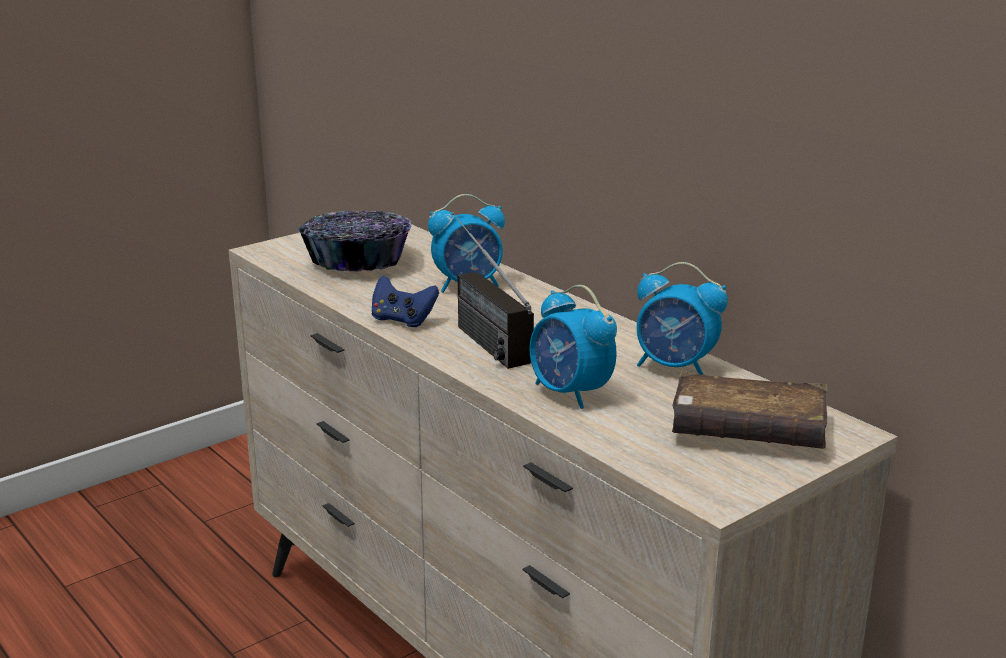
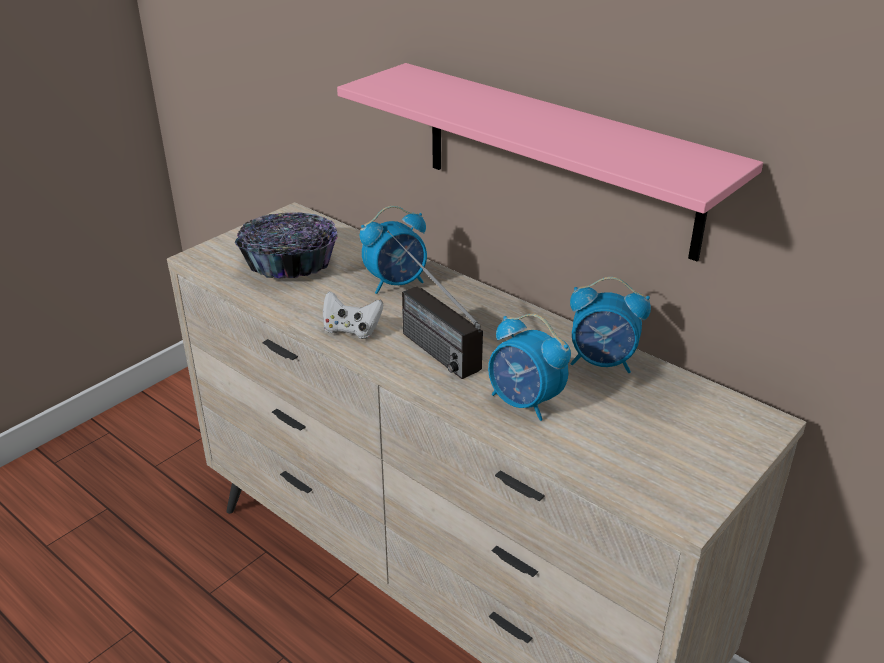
camera: 10 degrees left, 10 degrees up
blue game controller [372,275,439,327] -> white game controller [323,291,384,339]
brown book [672,372,827,449] -> none
none -> pink shelf [337,63,763,261]

